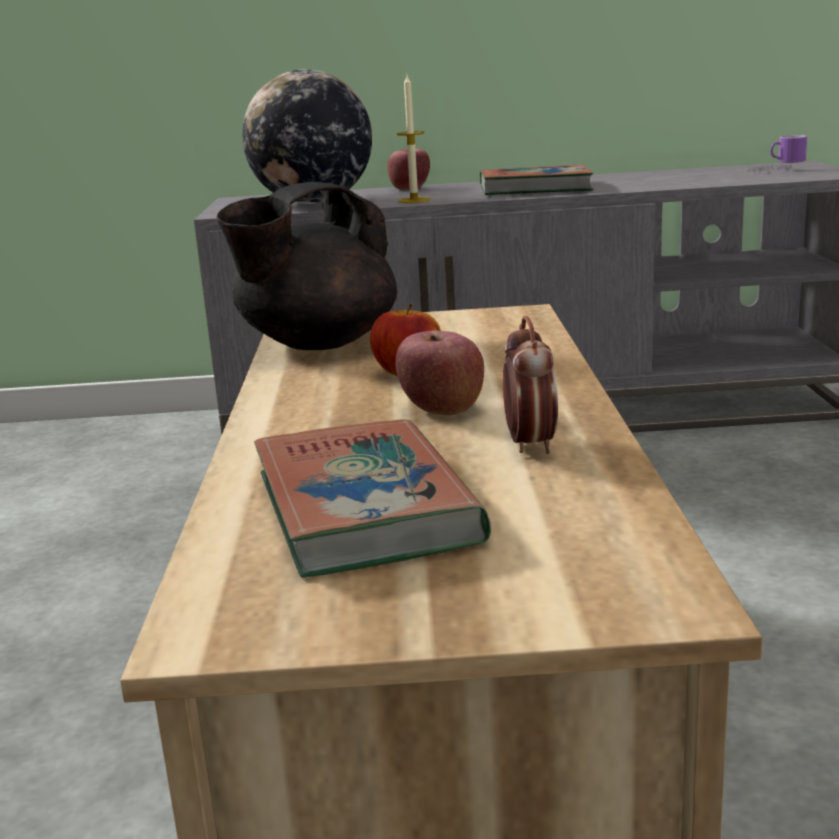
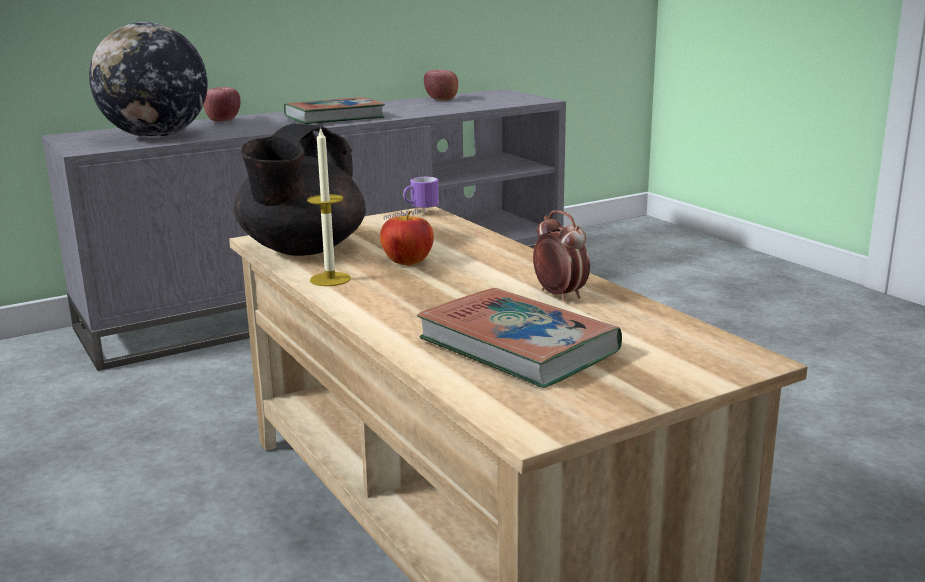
camera: 30 degrees left, 0 degrees up
apple [396,330,484,415] -> apple moved to [424,70,458,101]
candle [397,75,430,203] -> candle moved to [307,127,351,286]
mug [748,135,807,172] -> mug moved to [384,177,439,220]

